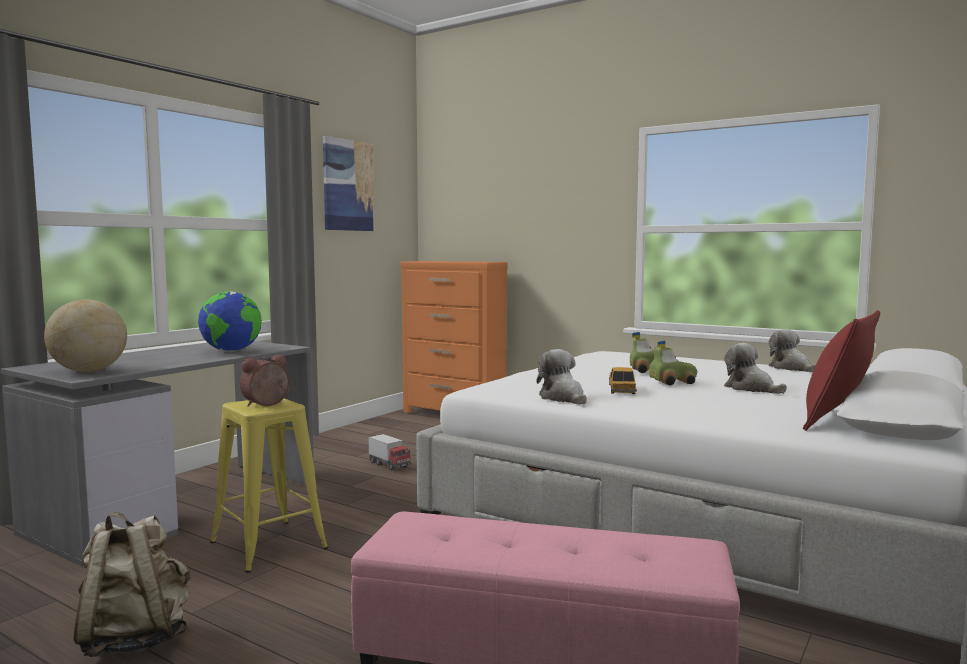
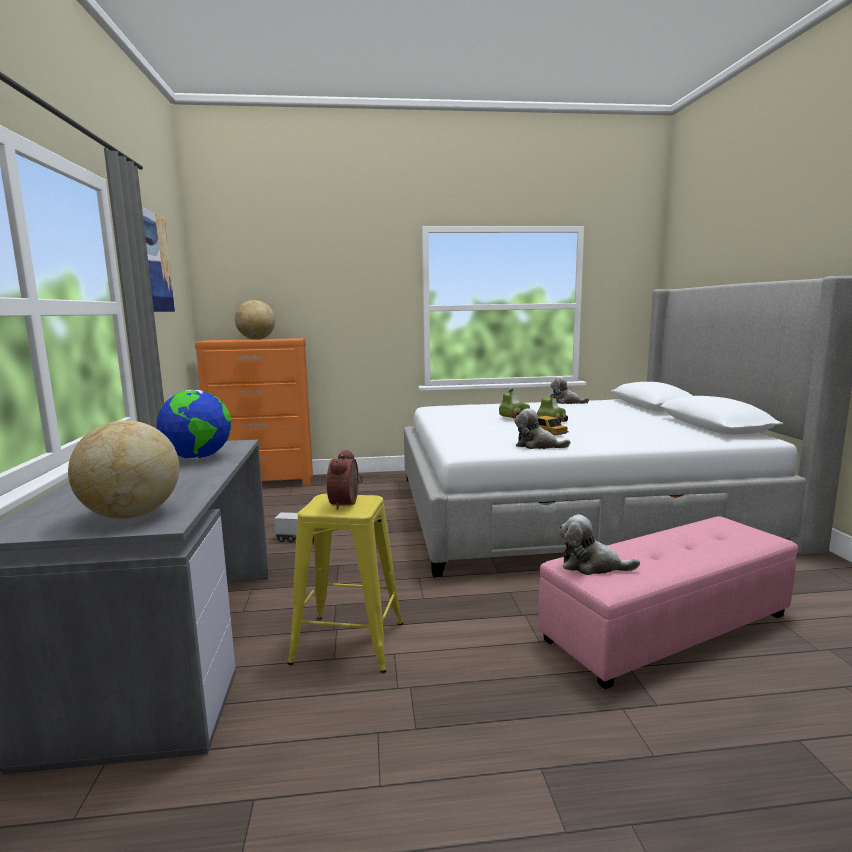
camera: 40 degrees left, 5 degrees up
beige backpack [74,512,190,657] -> none
plush toy [724,343,787,394] -> plush toy moved to [559,515,640,575]
red pillow [803,310,880,431] -> none
none -> globe [235,300,275,340]

